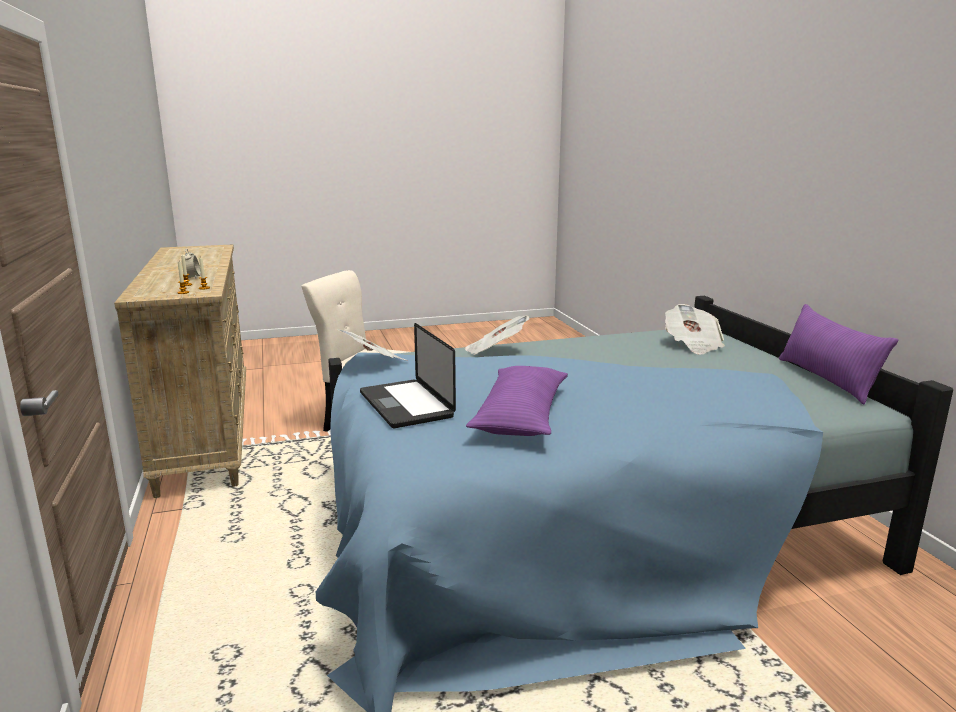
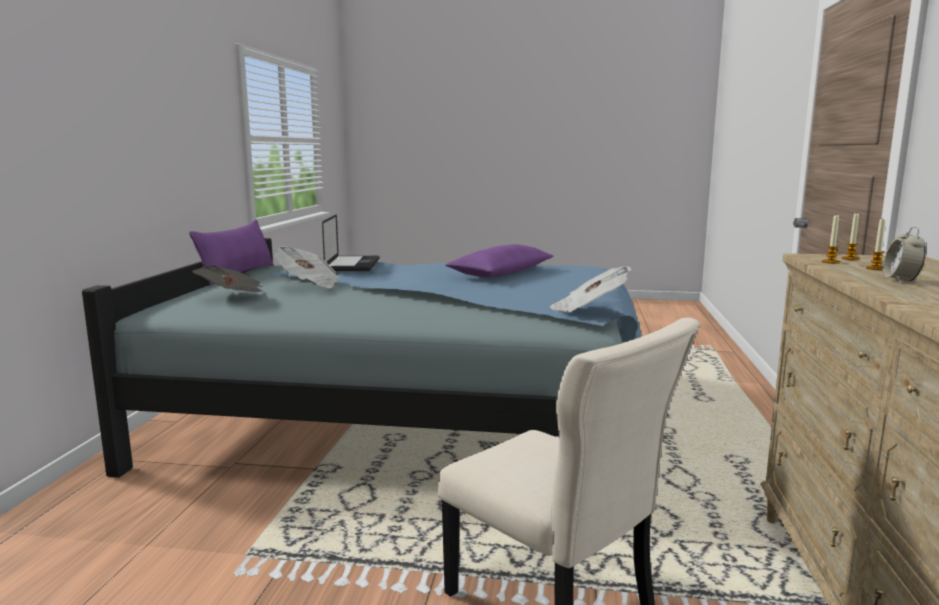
camera: 155 degrees left, 5 degrees down
laptop [360,323,456,428] -> laptop moved to [322,214,380,271]
newspaper [465,316,530,355] -> newspaper moved to [274,246,340,288]

